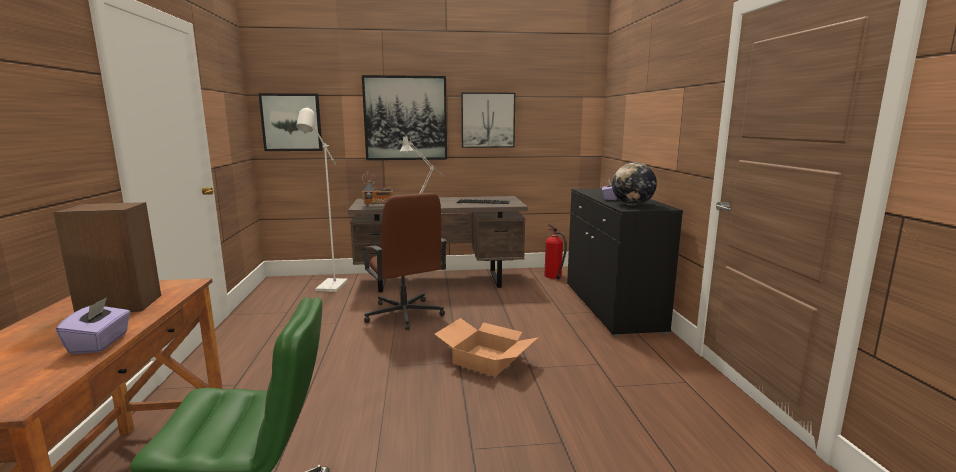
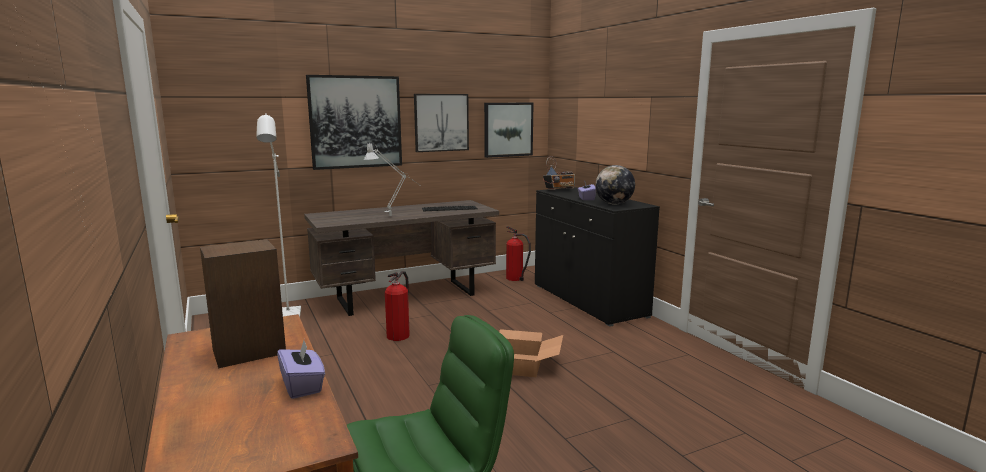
camera: 20 degrees left, 0 degrees up
picture [259,93,323,151] -> picture moved to [484,103,534,158]
brown office chair [361,193,447,330] -> fire extinguisher [385,271,410,341]
radio [362,171,394,207] -> radio moved to [543,156,575,190]

